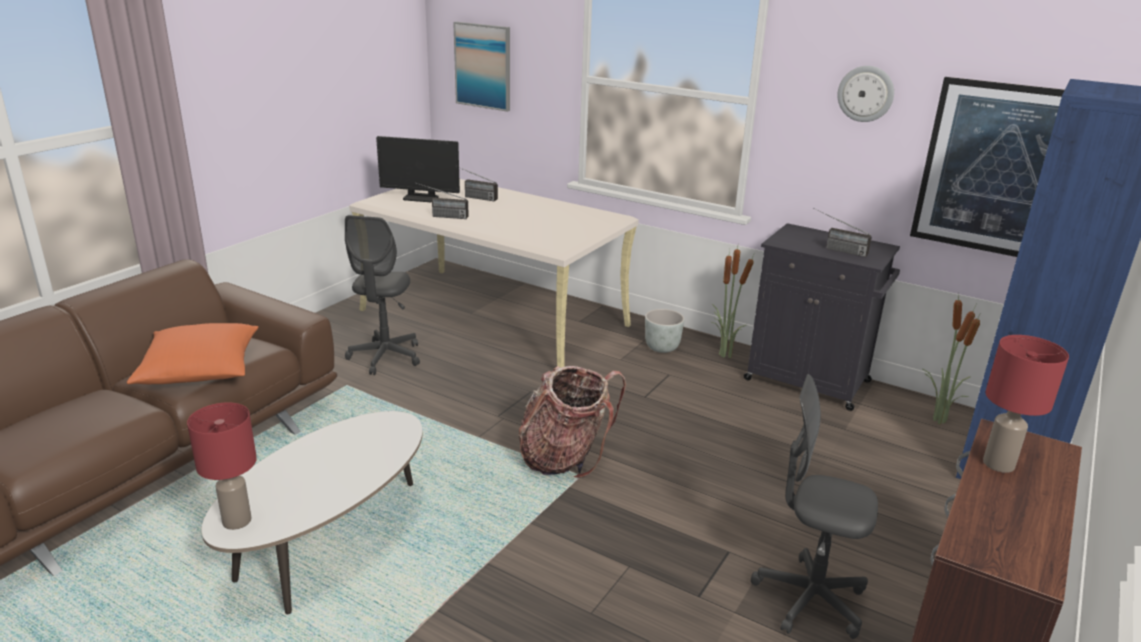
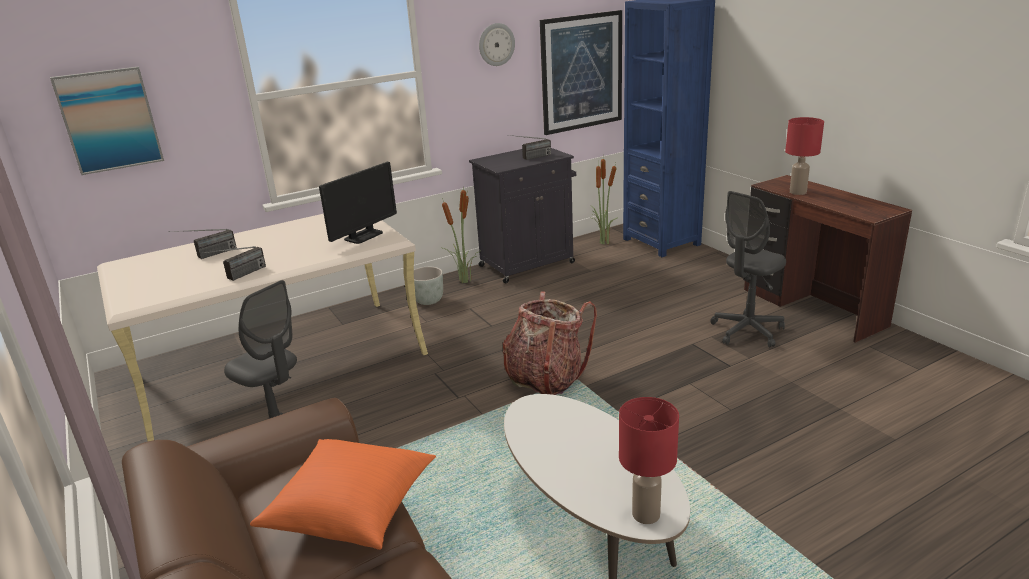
camera: 60 degrees left, 0 degrees up
monitor [376,136,460,202] -> monitor moved to [319,162,397,244]

